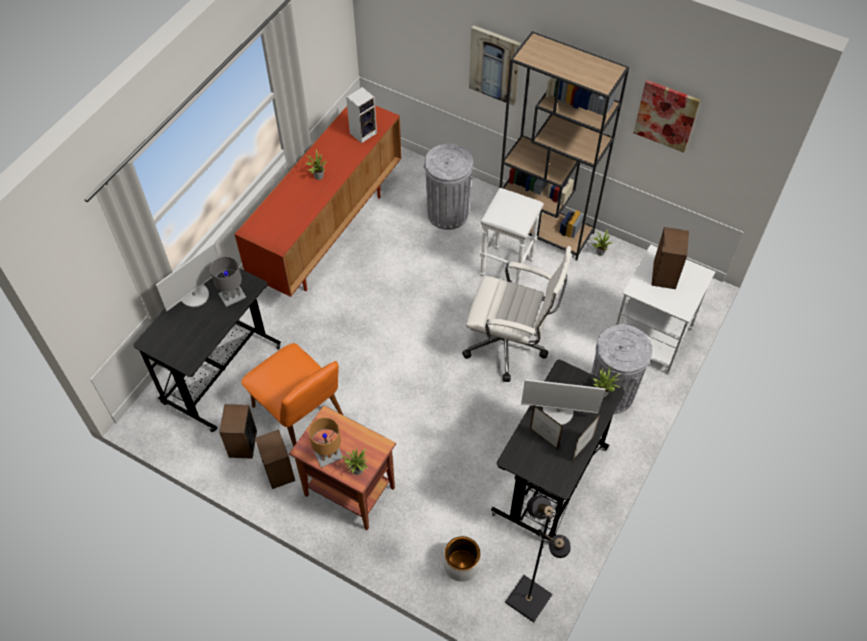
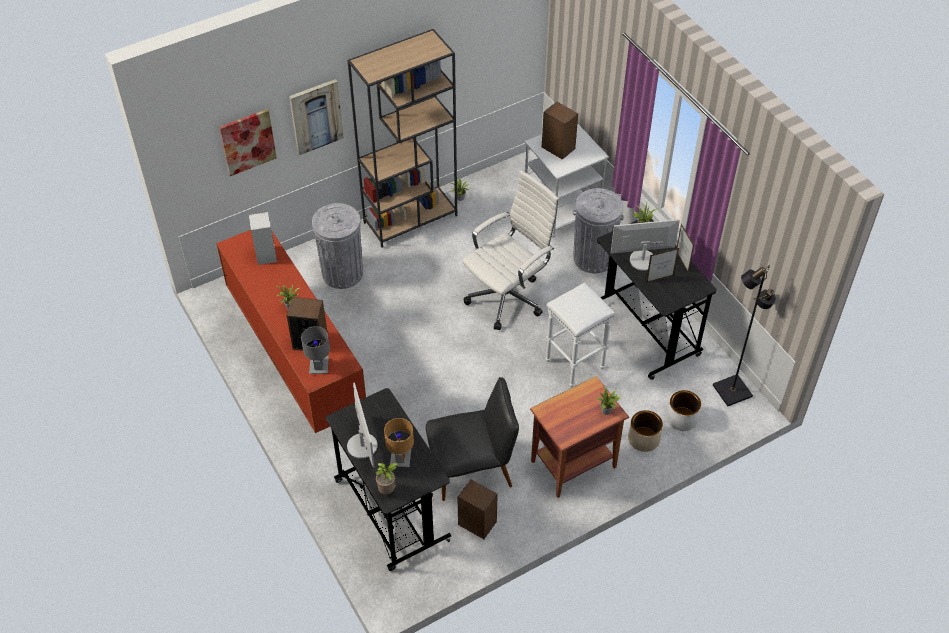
camera: 60 degrees left, 5 degrees down
grey table lamp [210,256,246,307] -> grey table lamp moved to [301,326,330,374]
orange chair [241,343,343,447] -> black chair [426,377,519,501]
speaker [255,429,295,489] -> speaker moved to [287,297,328,351]
brown table lamp [308,417,343,468] -> brown table lamp moved to [384,418,414,467]
white stool [480,188,544,285] -> white stool moved to [546,283,615,387]
monitor [521,379,605,425] -> monitor turned 135 degrees counterclockwise [611,219,680,271]
picture [634,80,700,153] -> picture moved to [219,109,277,176]
none -> potted plant [375,463,398,494]
none -> beige planter [628,410,663,452]

